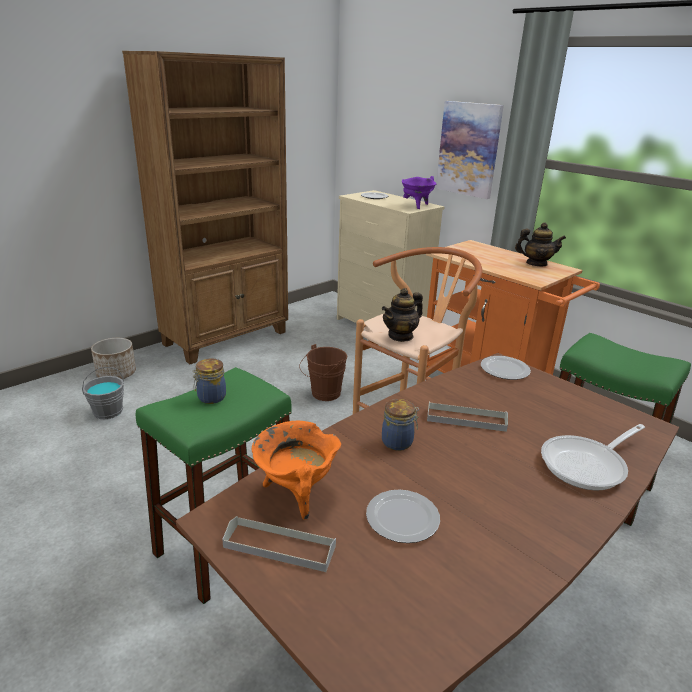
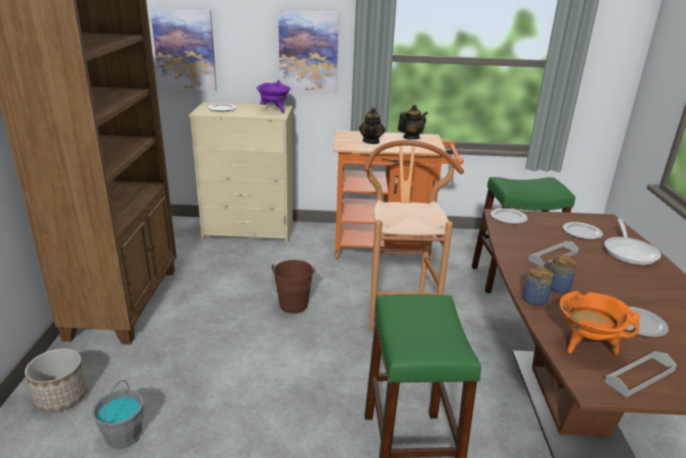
camera: 45 degrees left, 0 degrees up
jar [193,359,226,404] -> jar moved to [523,266,553,306]
teapot [382,288,423,342] -> teapot moved to [359,107,385,144]
none -> picture [150,8,217,91]
none -> plate [563,222,603,240]

